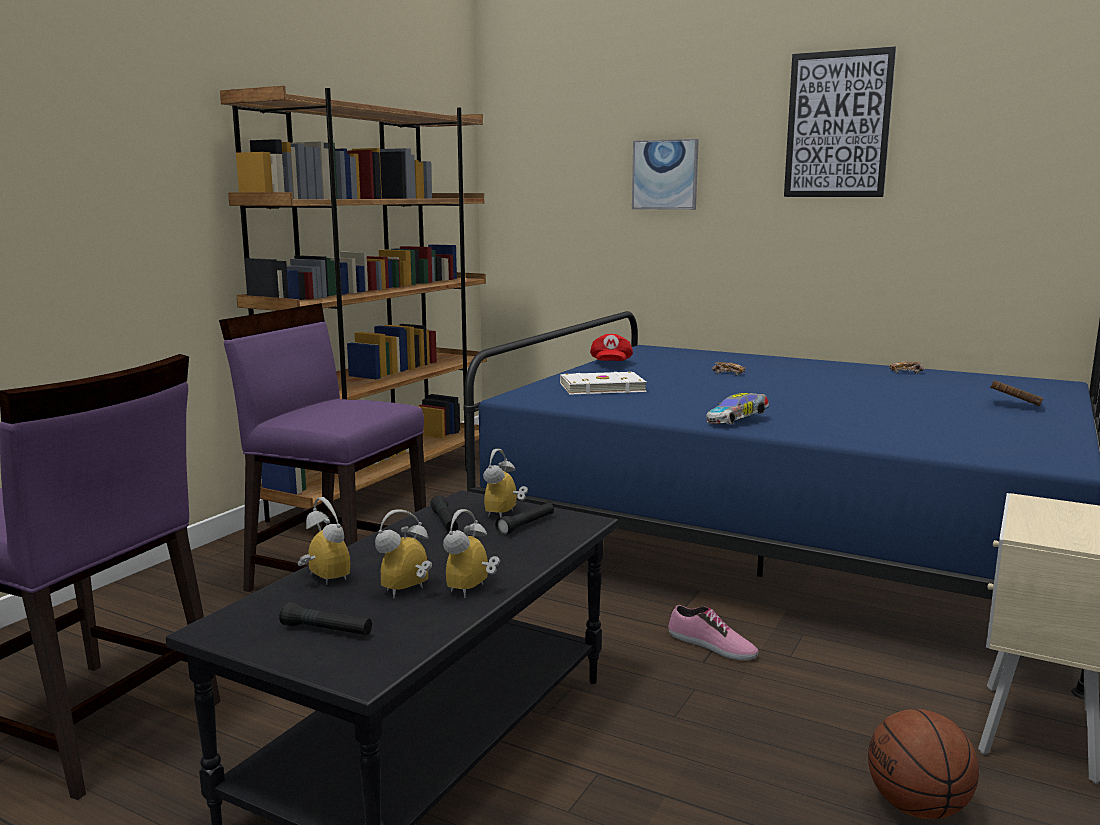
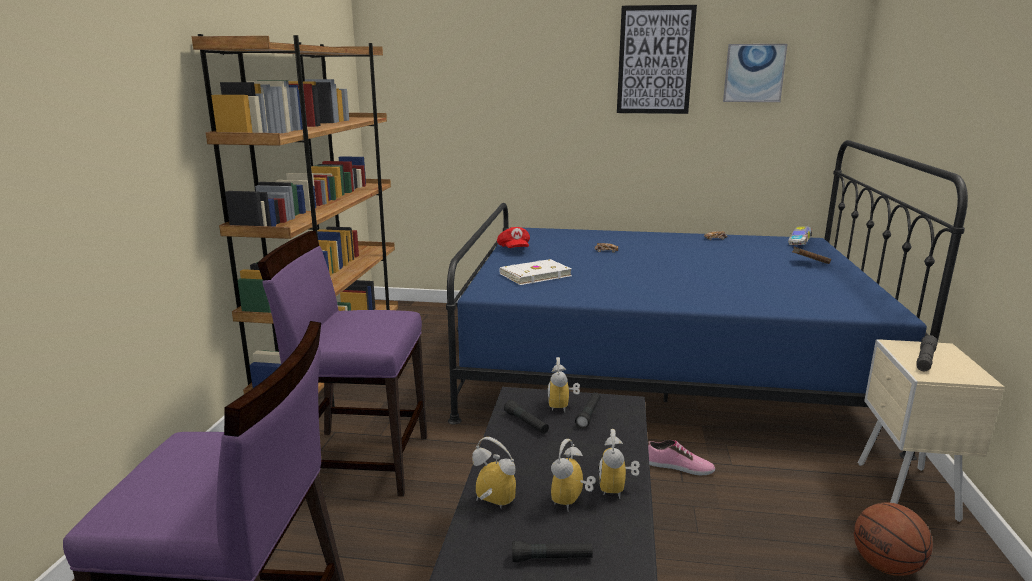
camera: 20 degrees left, 5 degrees up
picture [632,139,699,210] -> picture moved to [723,44,787,102]
toy car [706,393,769,424] -> toy car moved to [788,226,812,245]
none -> grey flashlight [916,335,938,371]

